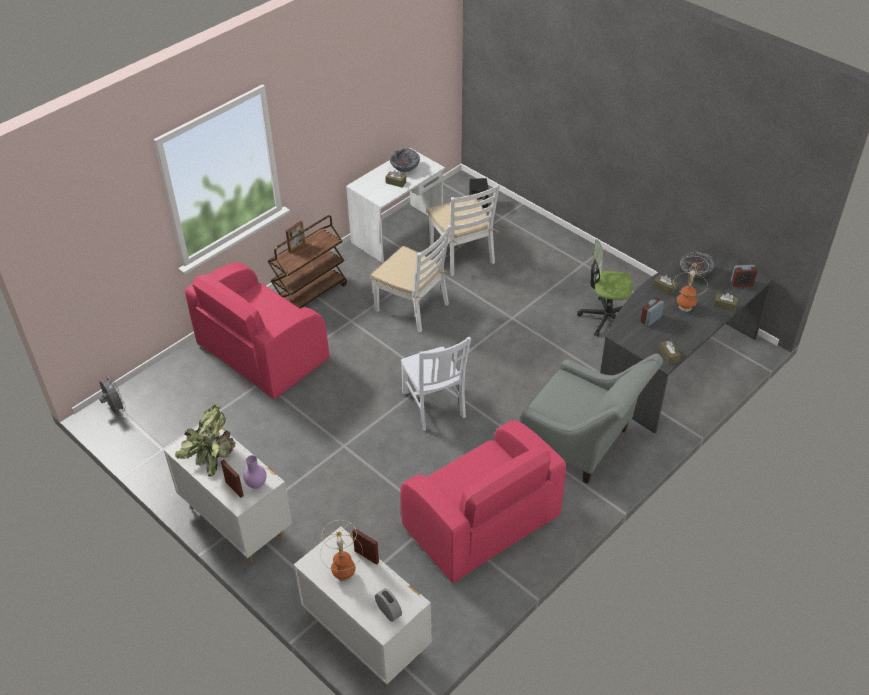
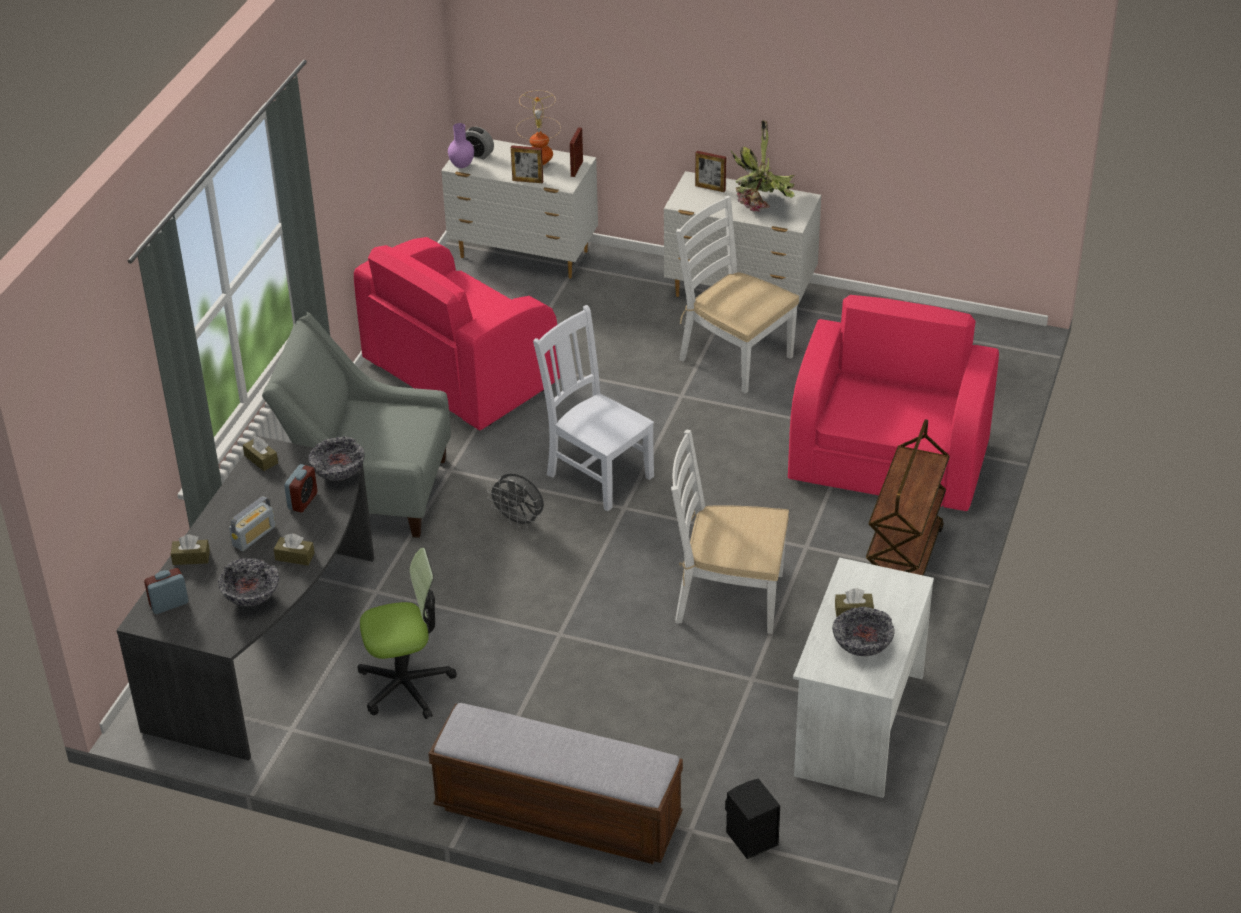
camera: 155 degrees right, 5 degrees down
grey fan [99,376,126,413] -> grey fan moved to [487,473,544,528]
purple vase [243,455,267,489] -> purple vase moved to [448,123,474,168]
picture frame [286,221,305,253] -> picture frame moved to [570,127,583,177]
pink armchair [400,420,566,583] -> pink armchair turned 75 degrees counterclockwise [354,237,560,430]
white chair [427,184,500,276] -> white chair moved to [676,196,799,394]
table lamp [673,256,709,312] -> radio [229,496,276,551]
none -> bowl [309,436,365,481]
none -> bench [428,703,683,864]

